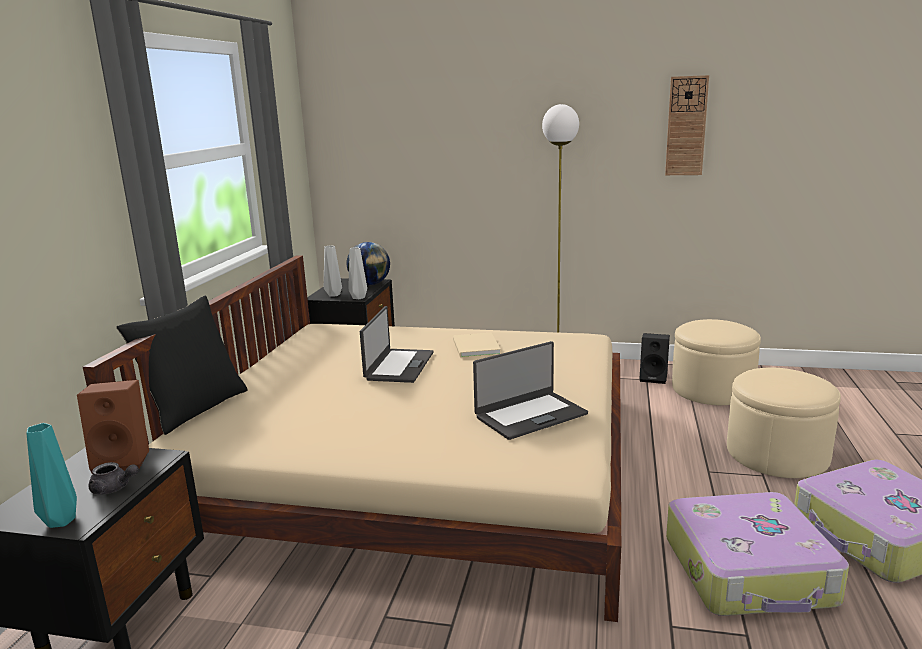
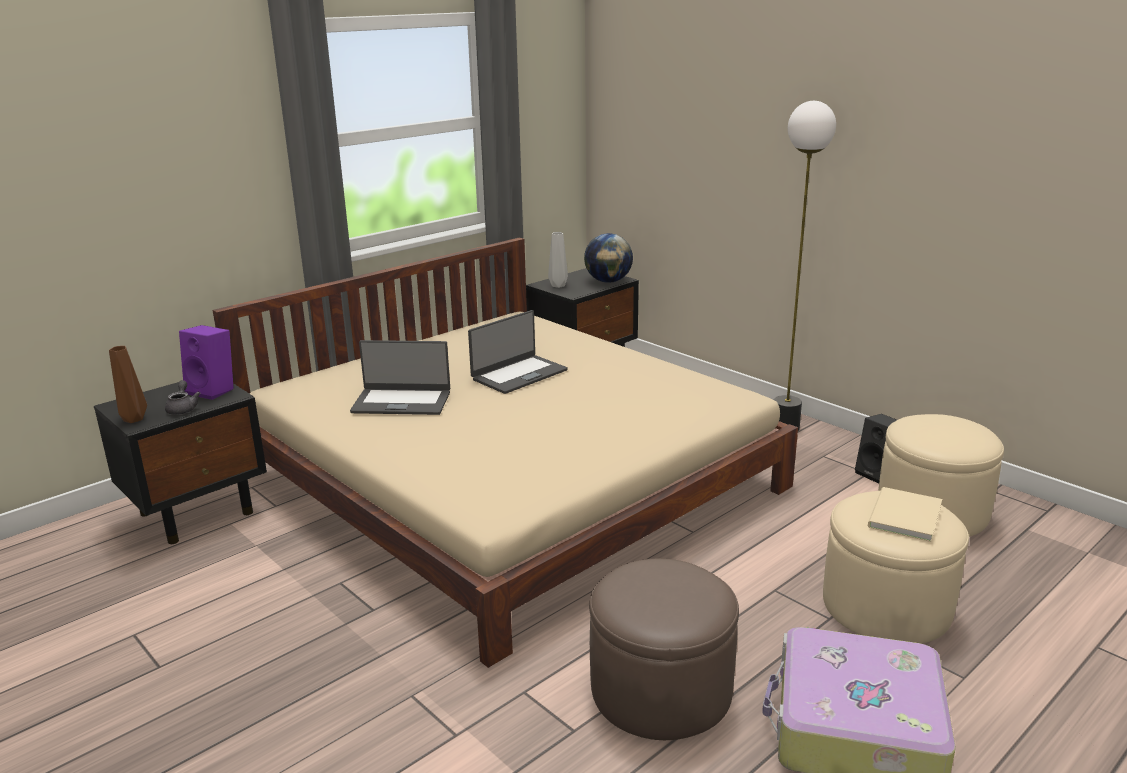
camera: 35 degrees right, 5 degrees up
turquoise vase [27,423,77,528] -> brown vase [109,346,147,423]
brown speaker [77,380,149,474] -> purple speaker [179,325,234,400]
grey teapot [89,462,139,494] -> grey teapot turned 150 degrees counterclockwise [165,380,200,415]
black pillow [117,295,248,435] -> none
grey vase [349,247,367,299] -> none
beige book [453,333,501,357] -> beige book moved to [868,487,942,542]
laptop [473,341,588,440] -> laptop moved to [350,340,450,415]
wall clock [665,75,709,175] -> none
suitcase [666,492,849,616] -> brown ottoman [589,559,739,740]

